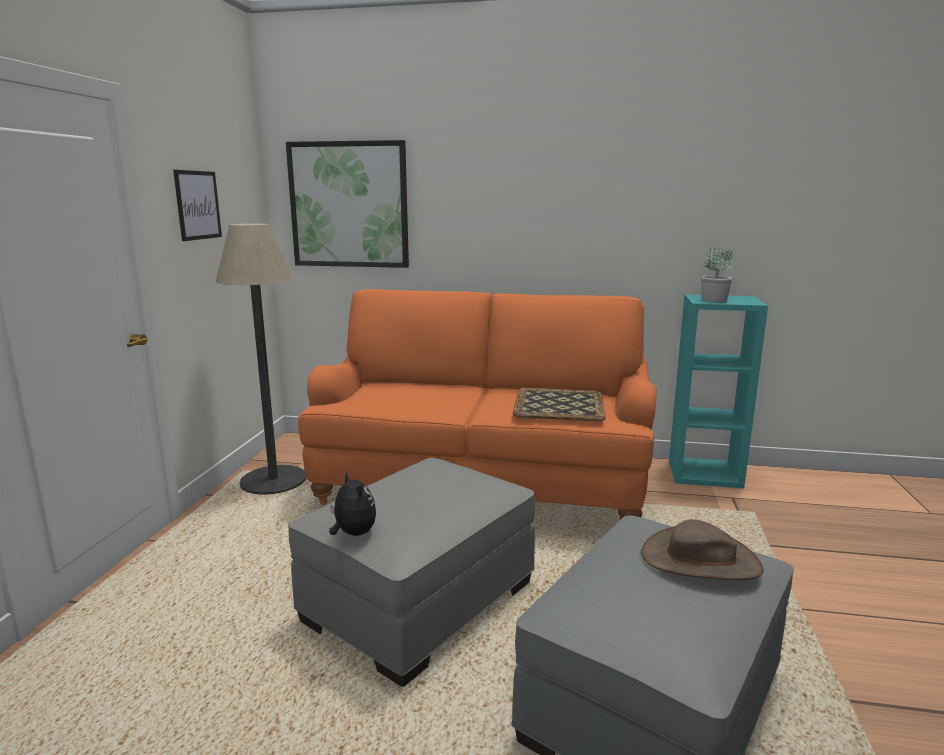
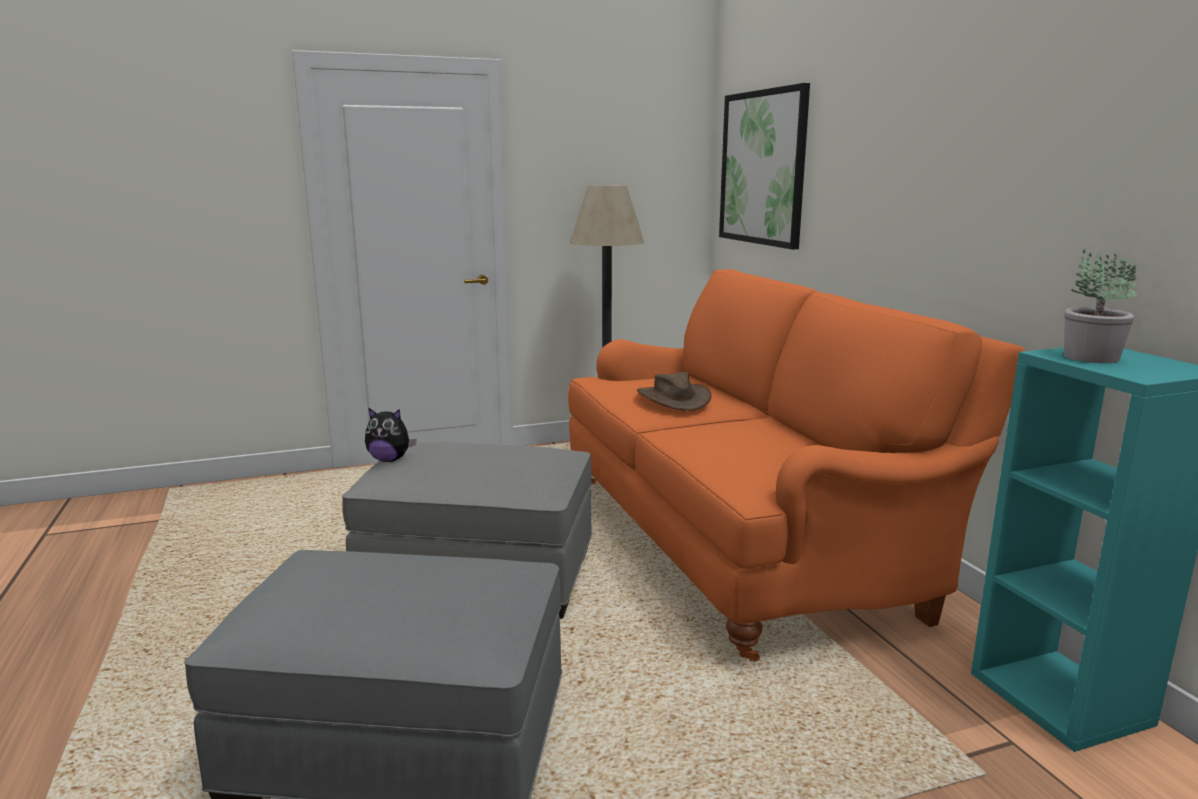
camera: 60 degrees right, 0 degrees up
picture [173,170,222,241] -> none
plush toy [329,472,376,536] -> plush toy turned 75 degrees clockwise [365,408,416,462]
tray [513,388,606,421] -> none
brown hat [641,519,764,580] -> brown hat moved to [637,372,712,411]

